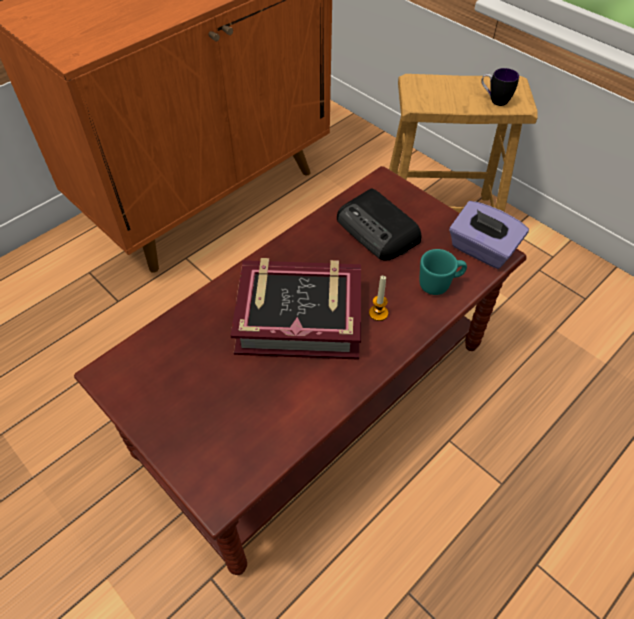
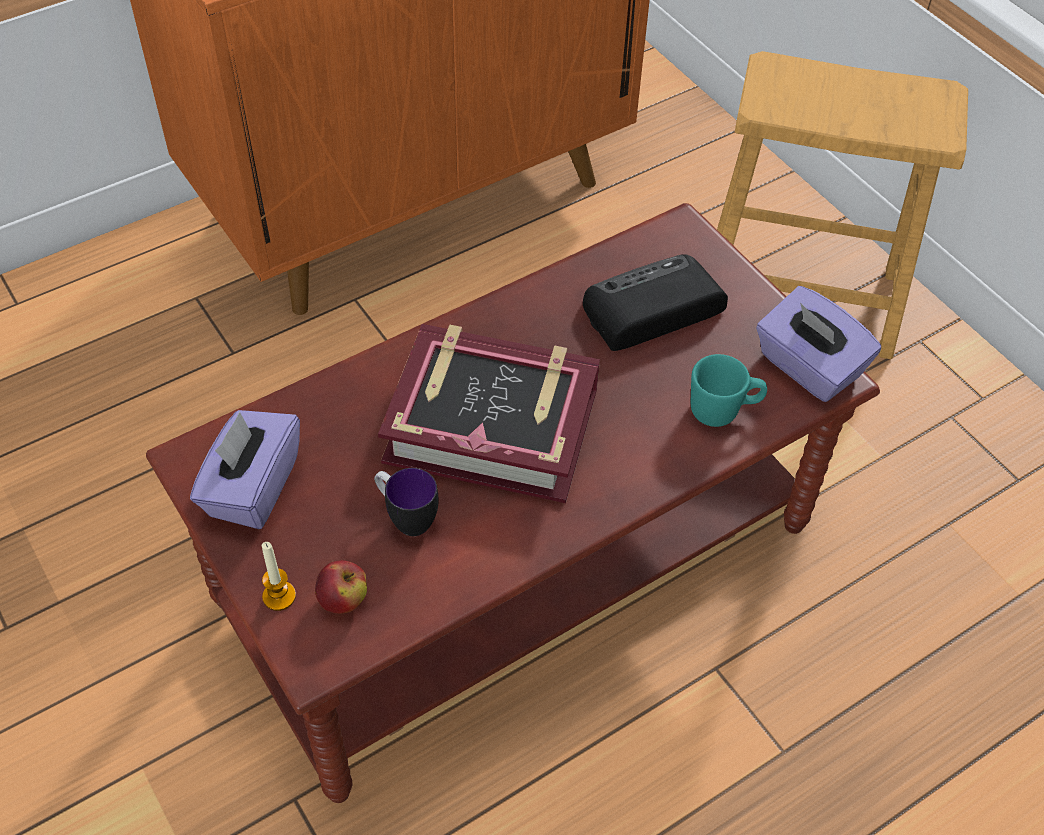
camera: 10 degrees right, 0 degrees up
radio [337,189,421,261] -> radio turned 90 degrees clockwise [583,254,728,351]
candle [369,275,388,321] -> candle moved to [262,542,296,611]
mug [481,68,519,106] -> mug moved to [374,468,439,536]
none -> purple tissue box [190,410,300,529]
none -> apple [315,560,367,614]

